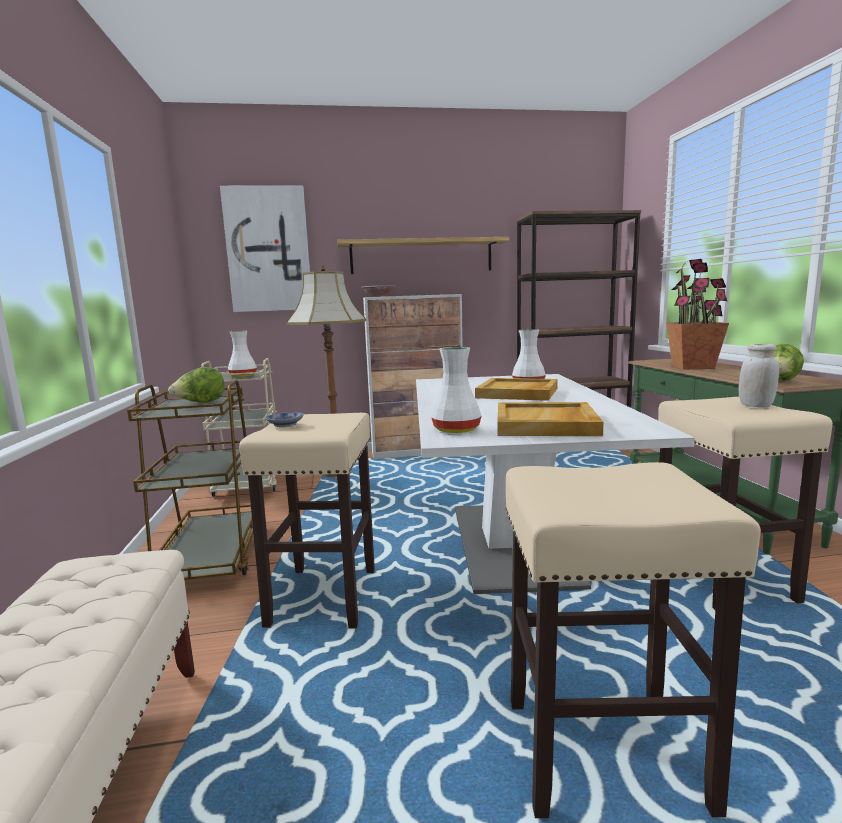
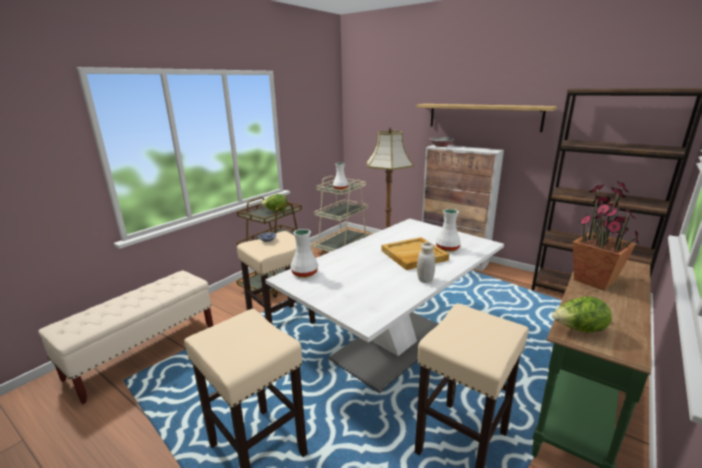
camera: 45 degrees right, 10 degrees up
picture [220,185,310,312] -> none
beige tray [497,402,604,436] -> none
white jar [739,344,779,408] -> white jar moved to [417,242,435,283]

